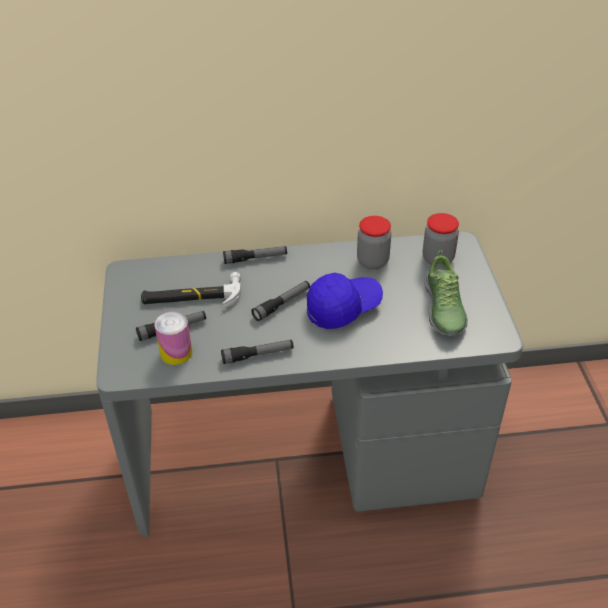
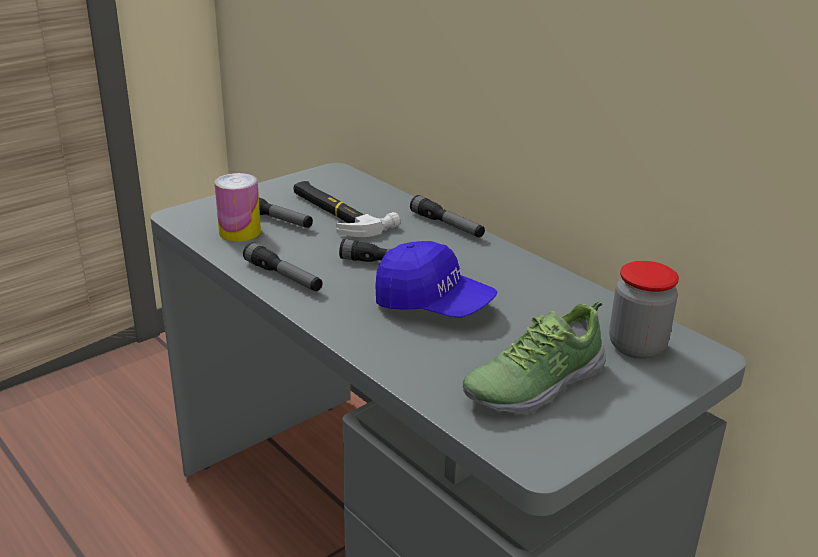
camera: 55 degrees right, 15 degrees down
jar [357,216,391,269] -> none

